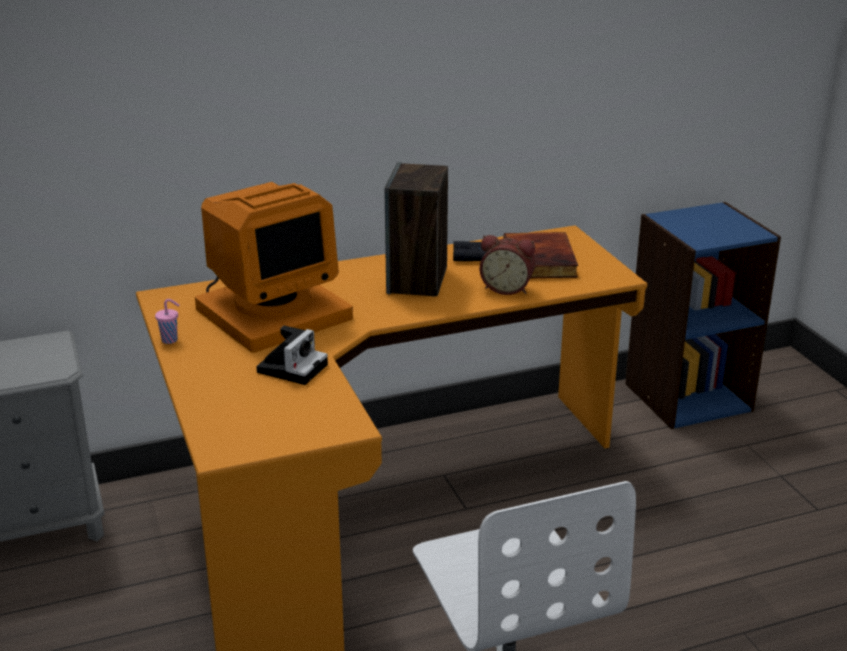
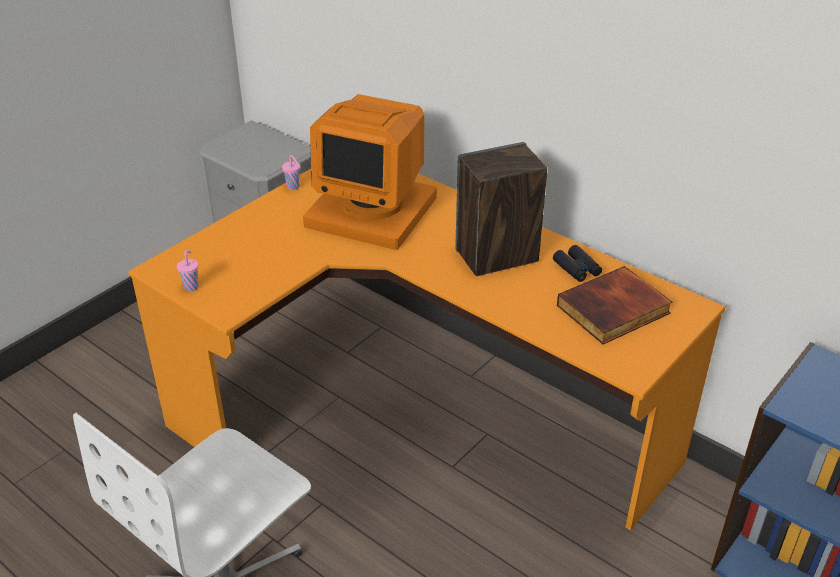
camera: 60 degrees right, 10 degrees up
camera [256,326,328,385] -> none
alarm clock [480,235,535,295] -> none
none -> pink cup [177,250,199,291]

